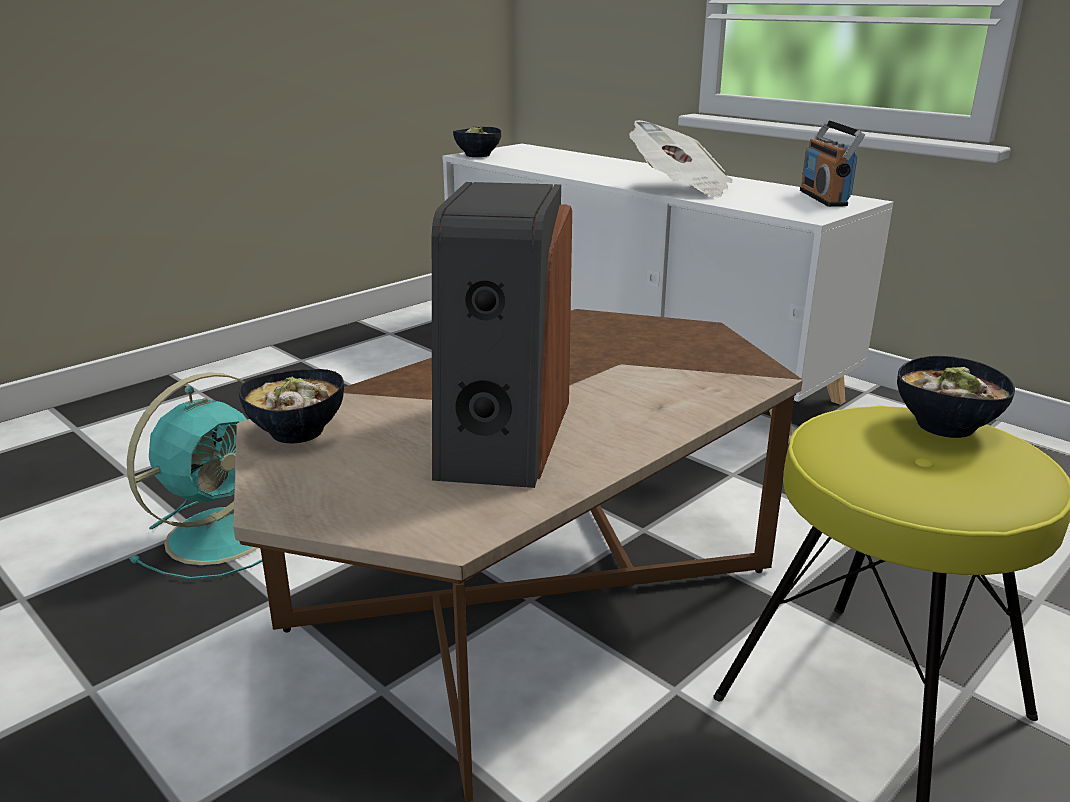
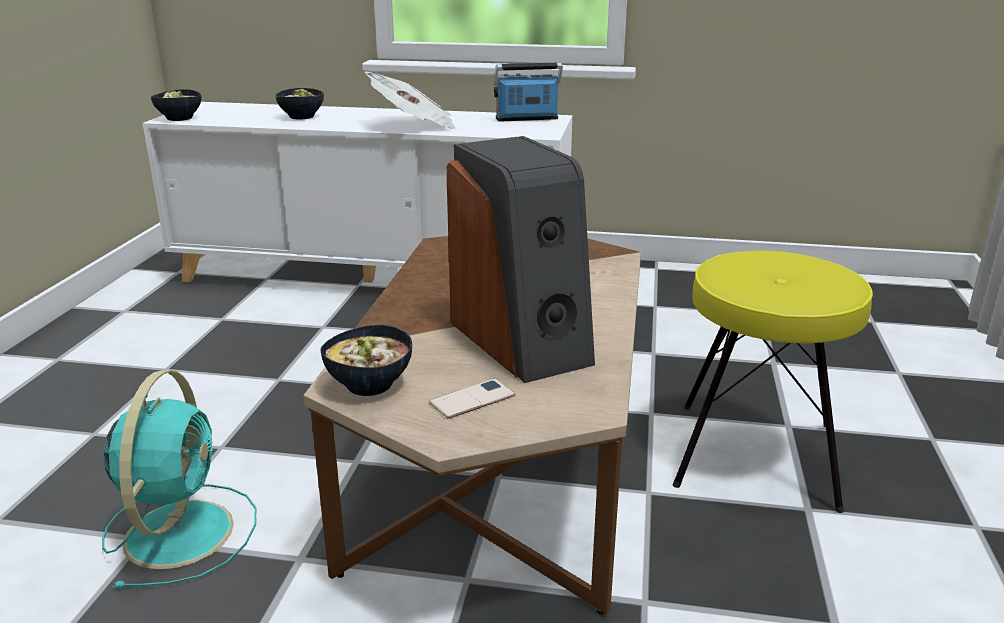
camera: 35 degrees left, 0 degrees up
radio [800,120,865,207] -> radio turned 120 degrees clockwise [494,63,563,122]
bowl [897,356,1015,438] -> bowl moved to [275,88,324,120]
none -> phone [429,379,515,419]

